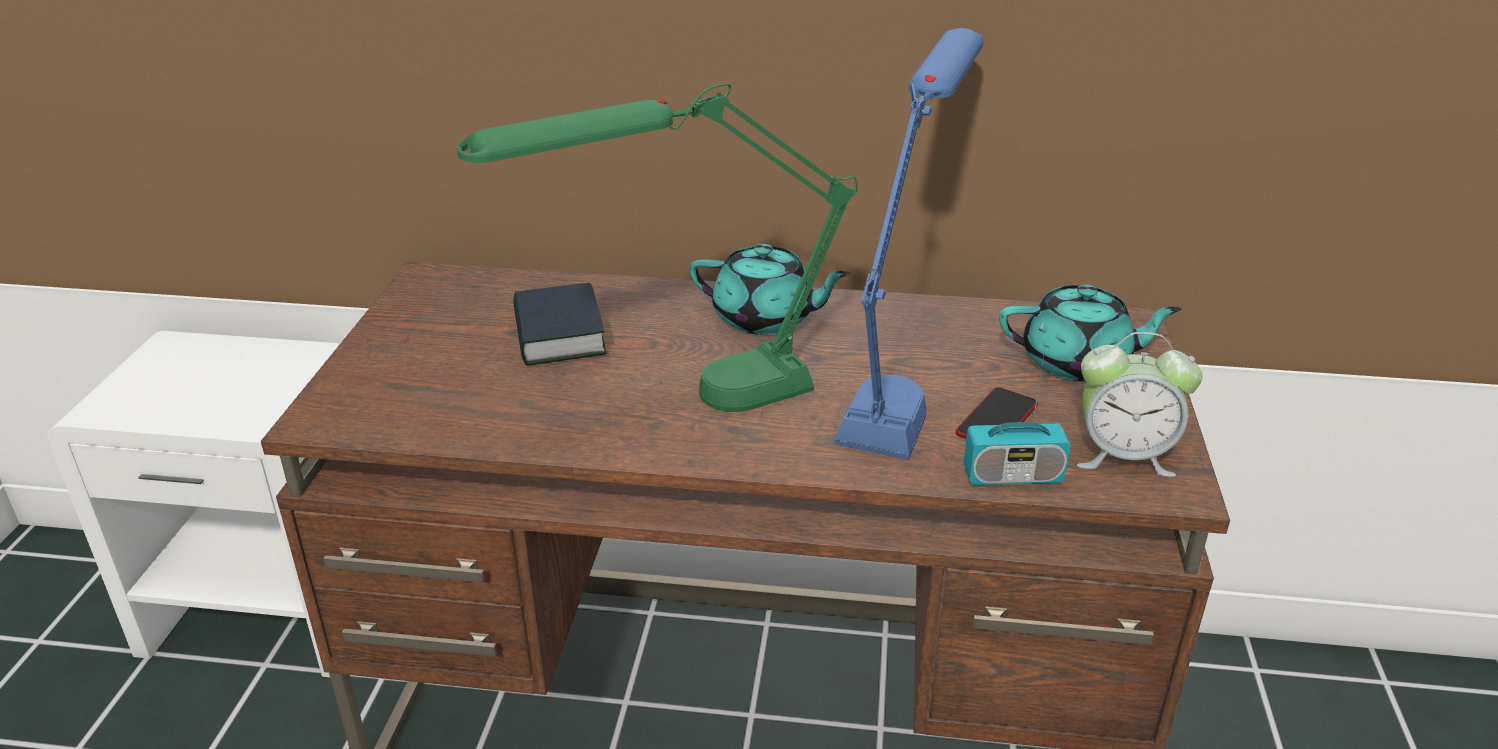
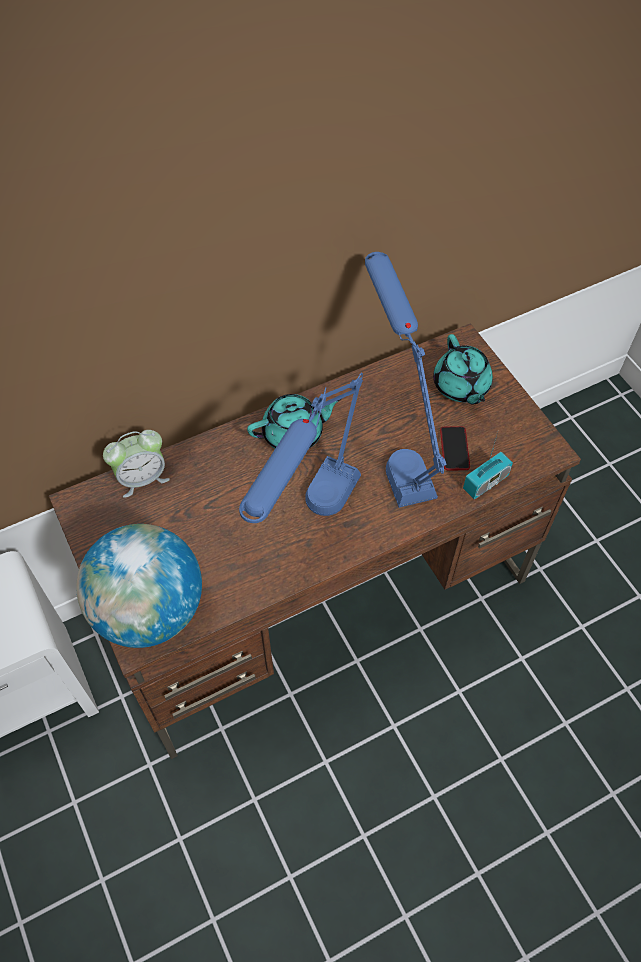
camera: 35 degrees left, 25 degrees up
green table lamp [457,84,858,412] -> blue table lamp [239,373,363,523]
book [513,283,607,366] -> none
turquoise teapot [999,285,1182,381] -> turquoise teapot turned 105 degrees clockwise [433,334,493,405]
alarm clock [1077,332,1203,477] -> alarm clock moved to [103,430,170,498]
none -> globe [76,524,202,648]

